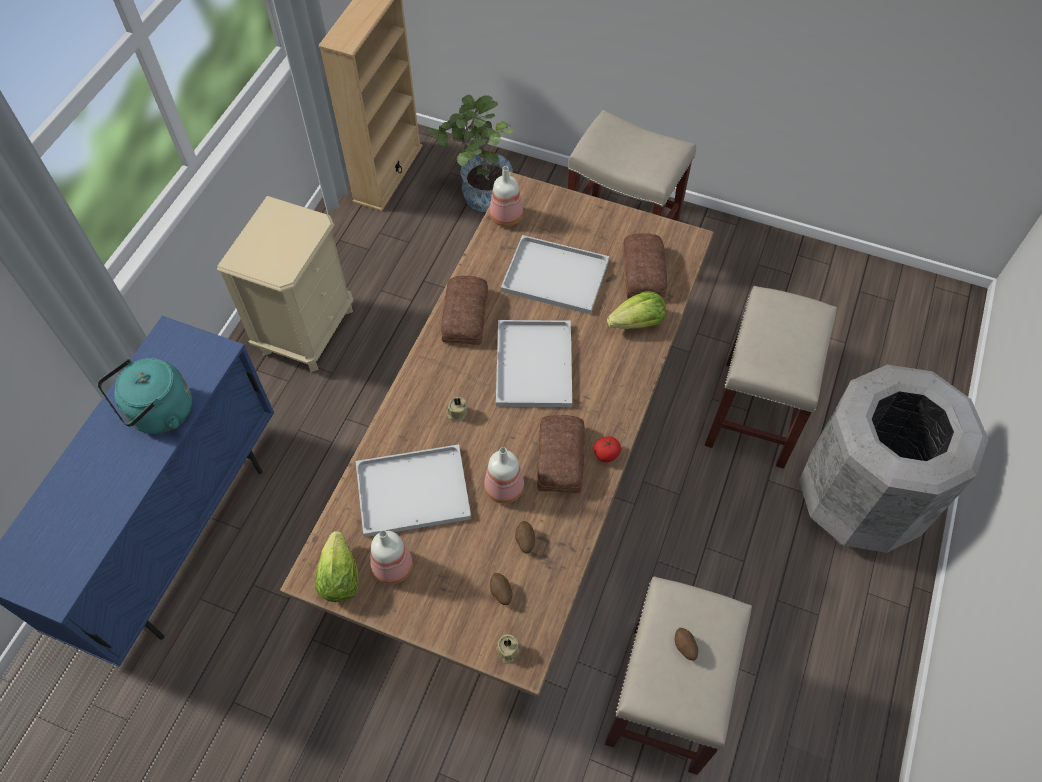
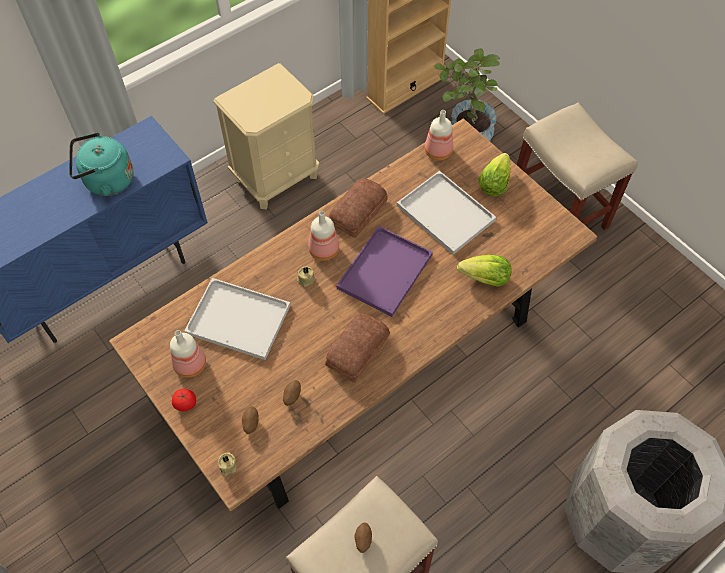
camera: 30 degrees right, 0 degrees up
lettuce [315,531,359,602] -> lettuce moved to [478,153,510,196]
bottle [484,447,524,504] -> bottle moved to [308,211,339,261]
white tray [496,320,572,407] -> purple tray [336,226,433,317]
tomato [594,436,621,462] -> tomato moved to [172,389,196,411]
bread [622,233,667,298] -> none
beige stool [704,286,837,469] -> none

